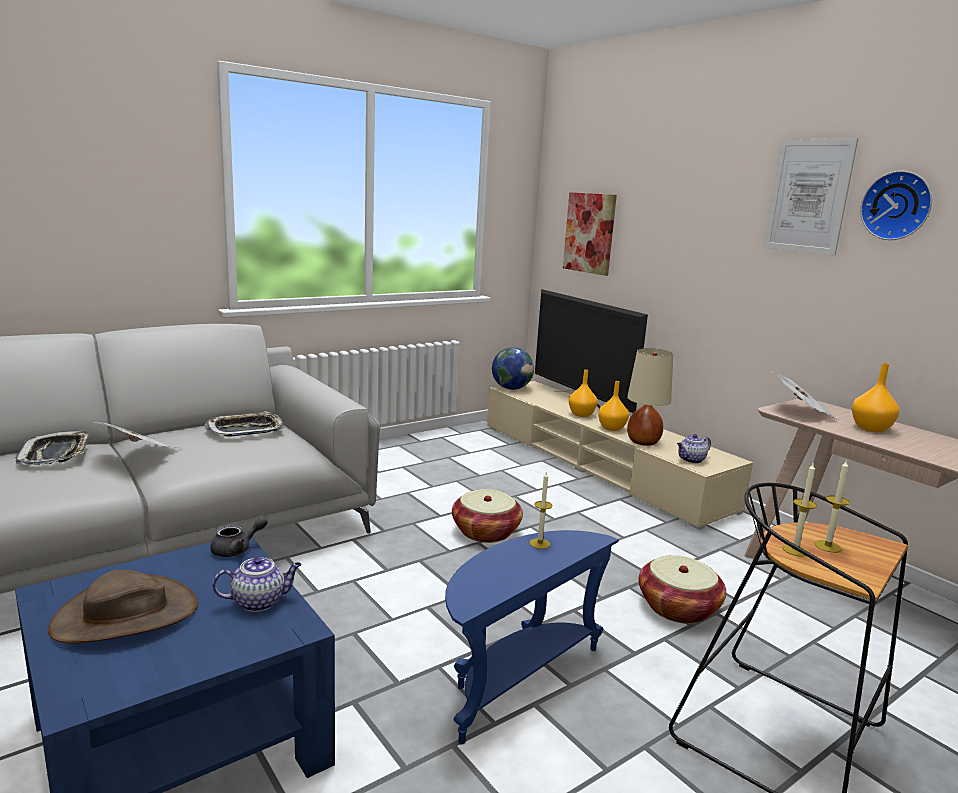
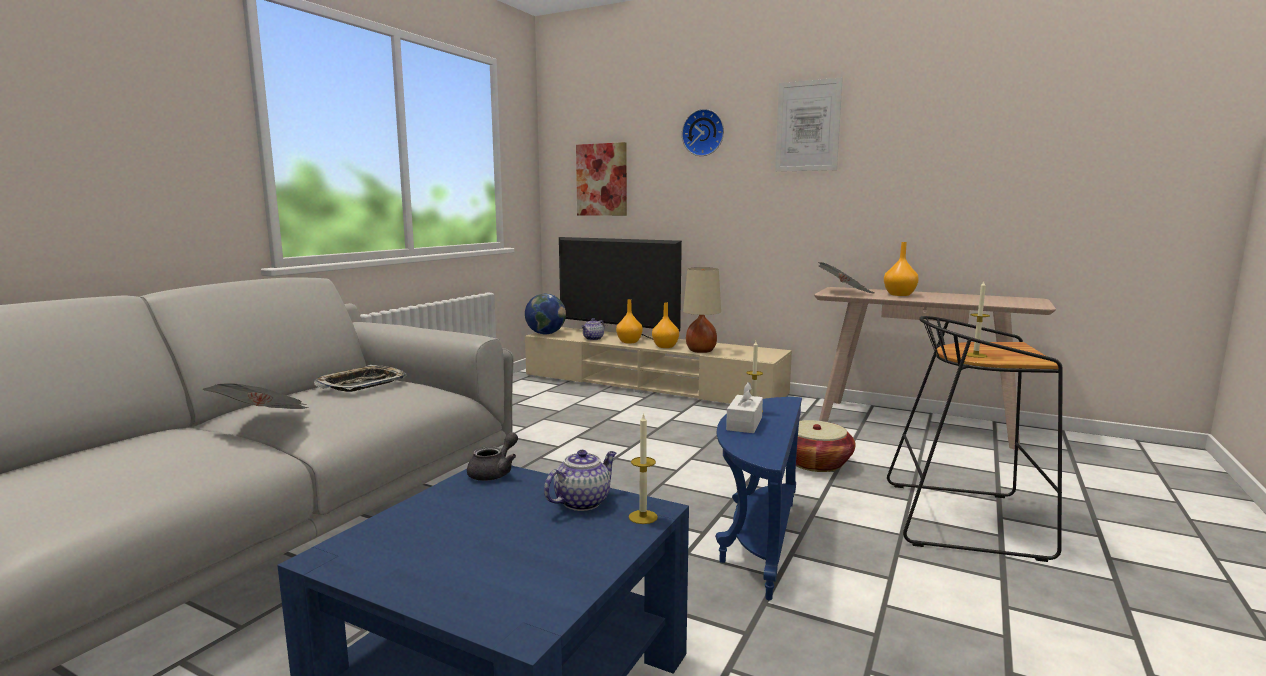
camera: 25 degrees left, 5 degrees down
tray [16,431,90,465] -> none
brown hat [48,570,198,644] -> none
basket [452,489,523,543] -> none
teapot [677,434,711,464] -> teapot moved to [582,318,605,340]
candle [814,460,850,553] -> candle moved to [629,413,658,524]
wall clock [860,171,932,240] -> wall clock moved to [682,109,724,156]
none -> white tissue box [726,382,763,433]

